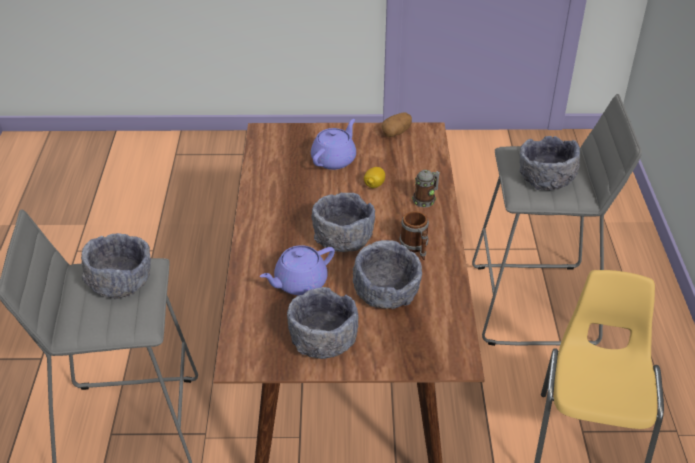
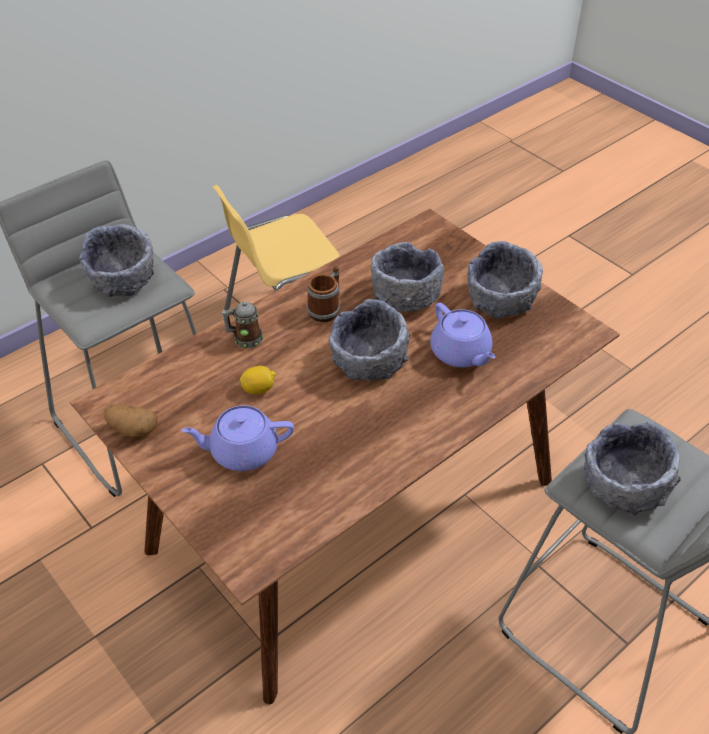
camera: 130 degrees left, 5 degrees up
purple teapot [260,245,335,295] -> purple teapot turned 45 degrees clockwise [430,303,495,367]

